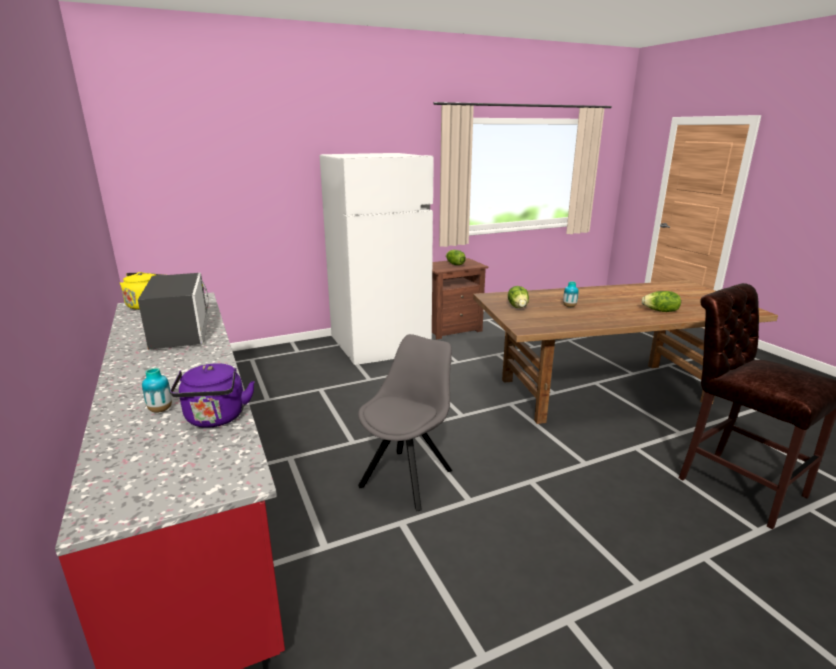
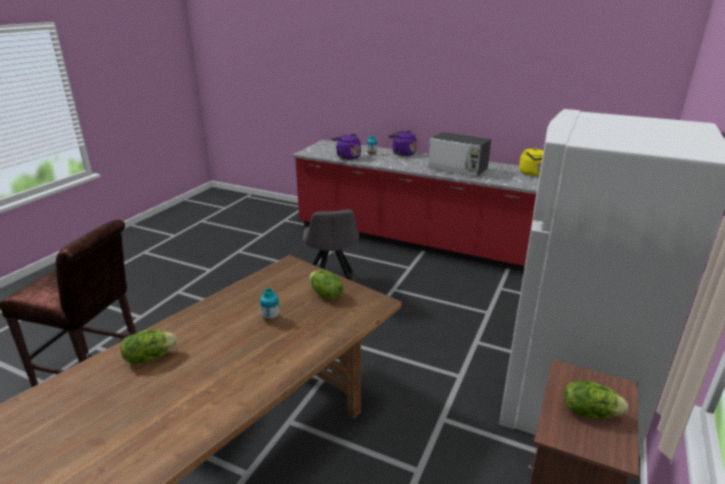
camera: 140 degrees right, 5 degrees up
none -> purple kettle [388,131,417,156]

